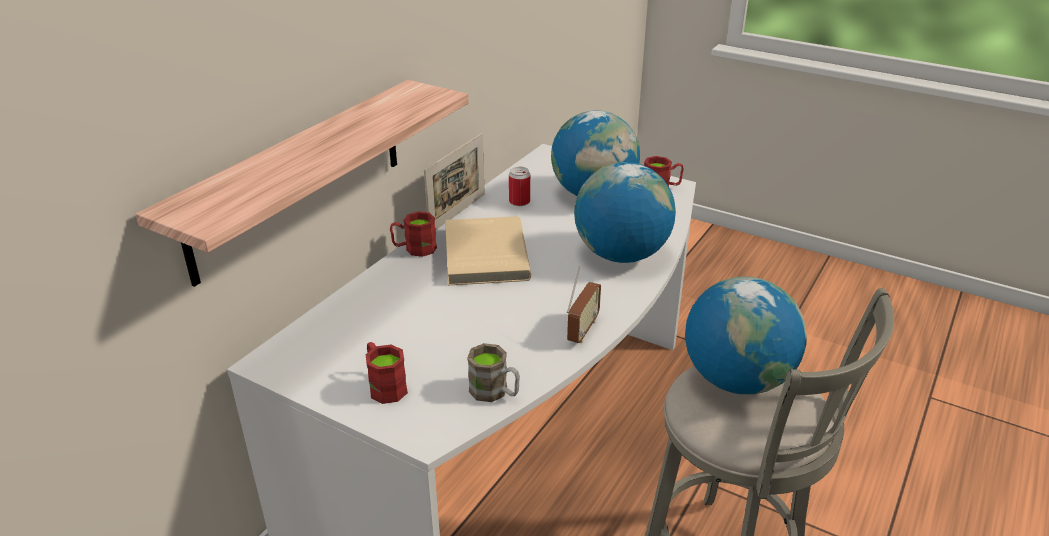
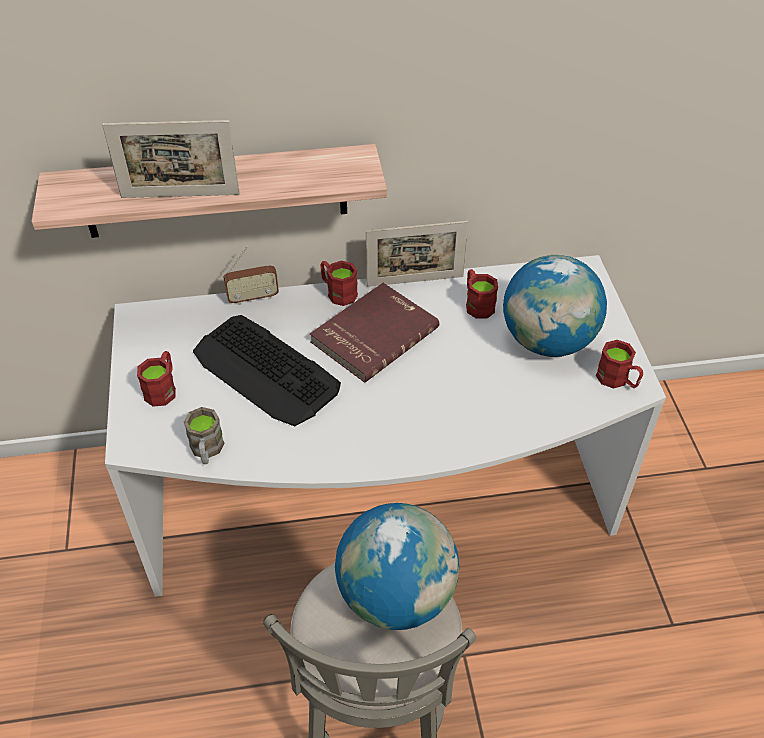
camera: 50 degrees right, 15 degrees up
beige book [445,216,531,285] -> red book [310,283,439,383]
can [509,167,530,206] -> red mug [466,269,498,319]
radio [567,267,601,343] -> radio moved to [224,246,279,305]
globe [574,162,676,263] -> none
none -> picture frame [102,120,240,198]
none -> keyboard [193,315,341,426]

